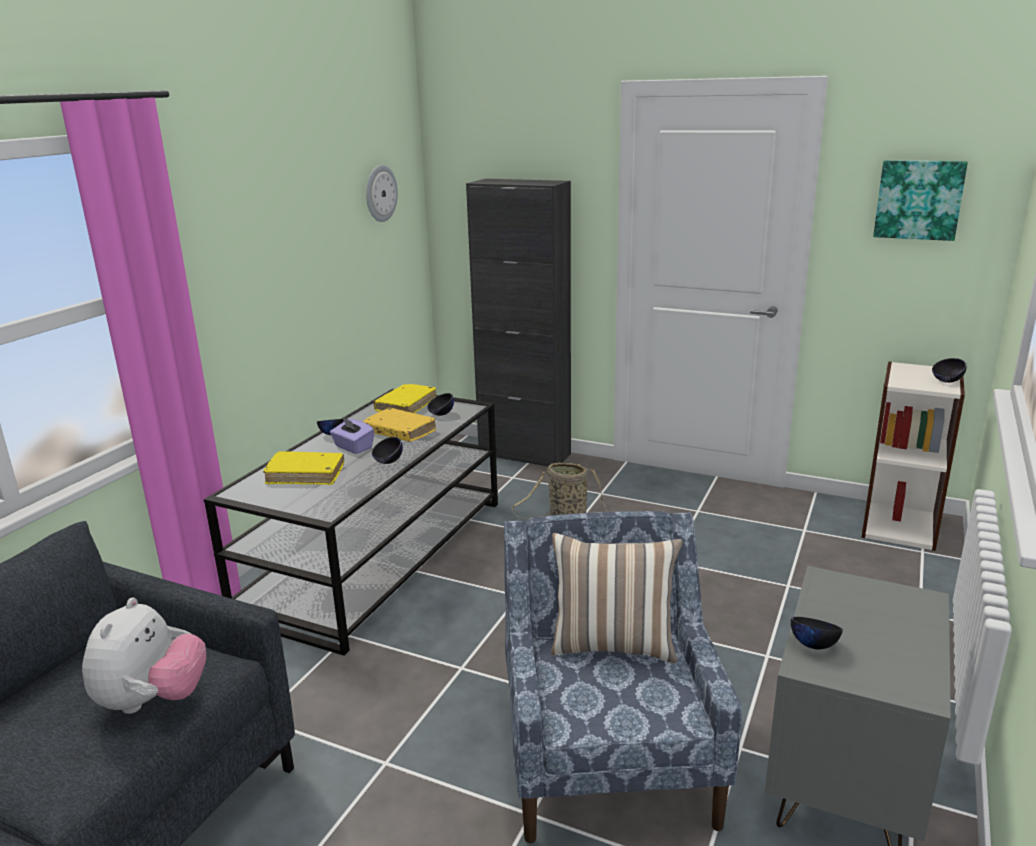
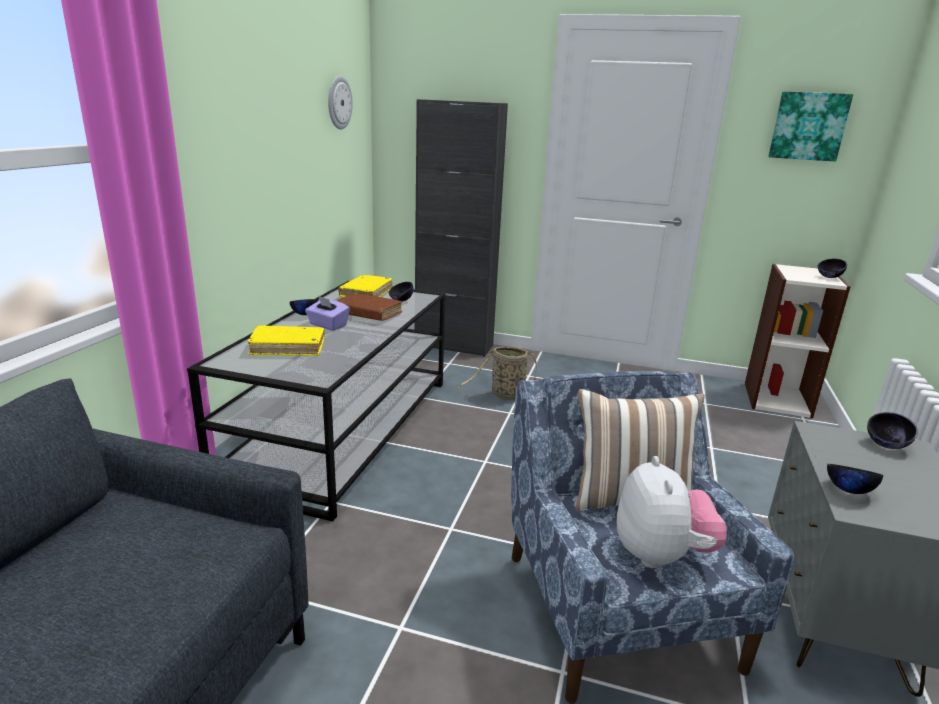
camera: 10 degrees left, 0 degrees up
plush toy [82,598,206,714] -> plush toy moved to [617,456,727,568]
yellow book [363,408,436,442] -> brown book [337,293,402,321]
black bowl [372,437,403,464] -> black bowl moved to [867,412,918,449]

